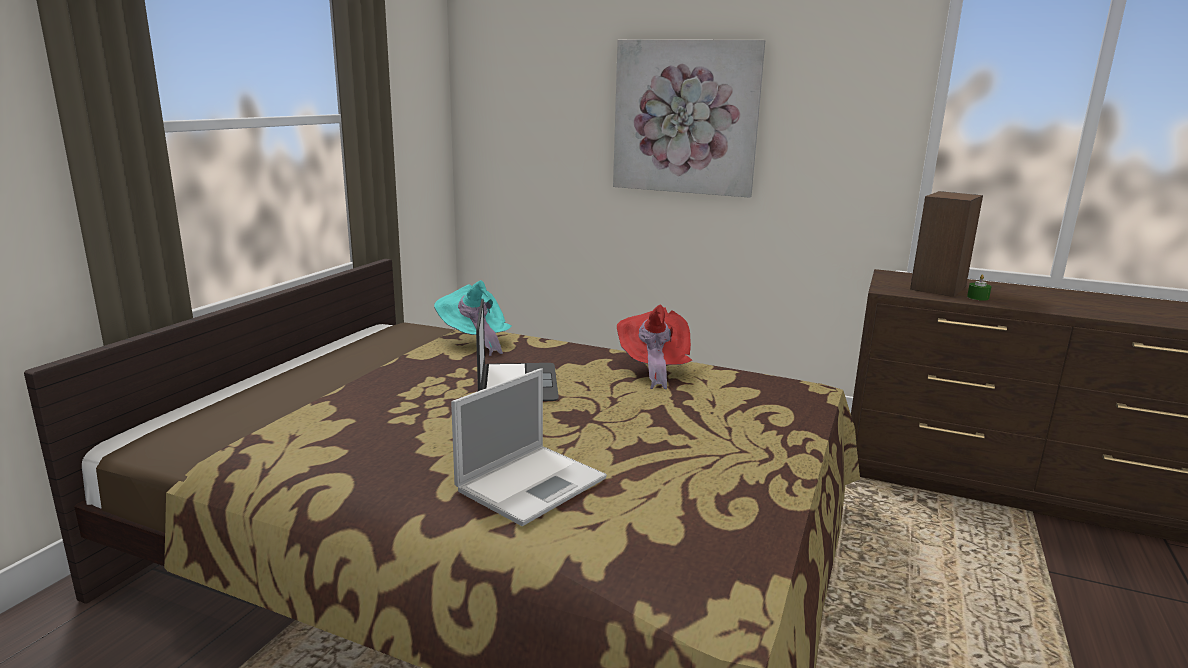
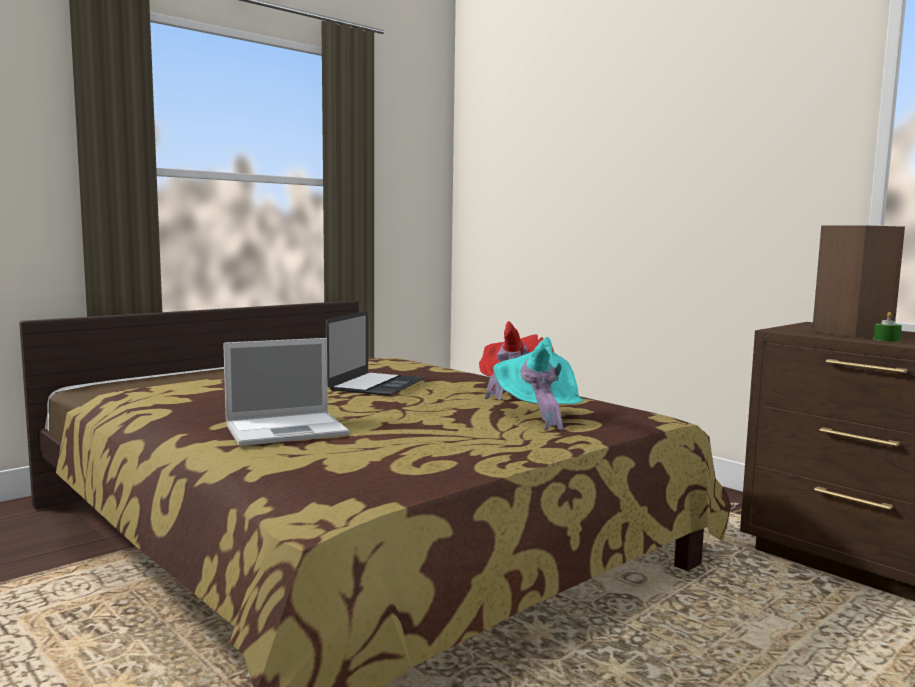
camera: 25 degrees right, 10 degrees down
turquoise hat [434,280,511,356] -> turquoise hat moved to [493,337,584,431]
picture [613,39,765,198] -> none

